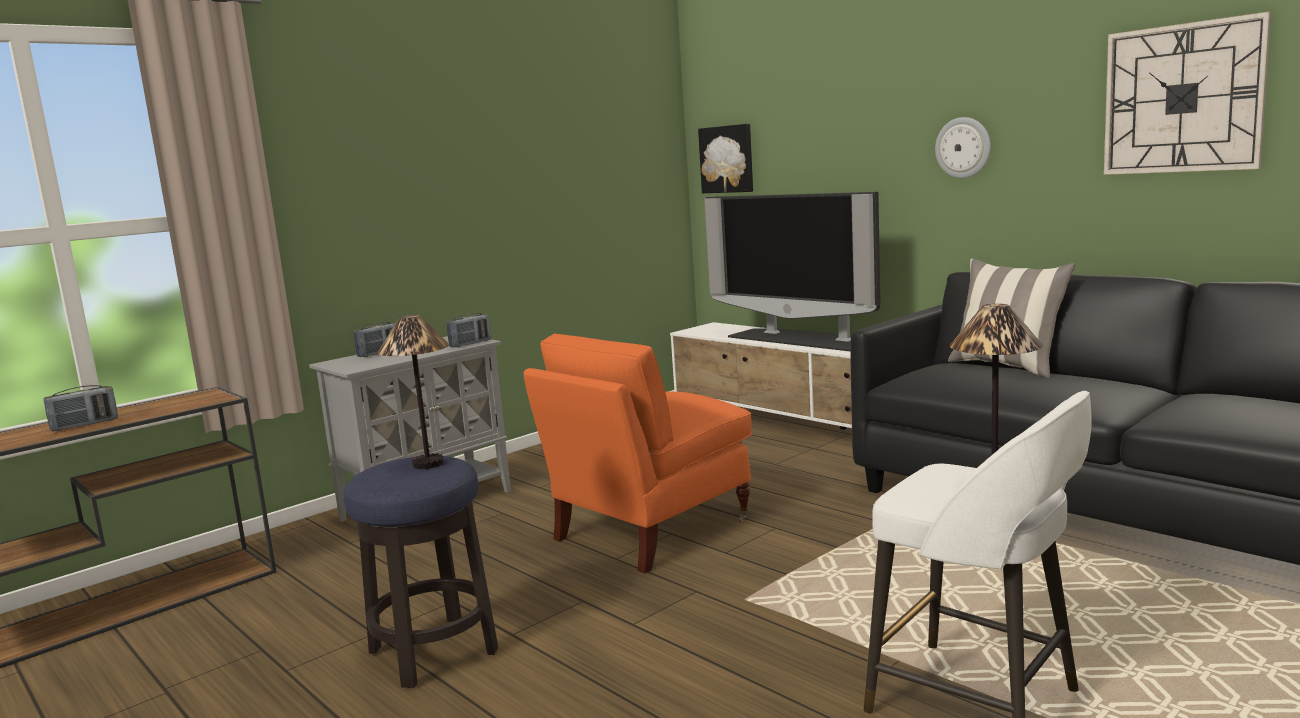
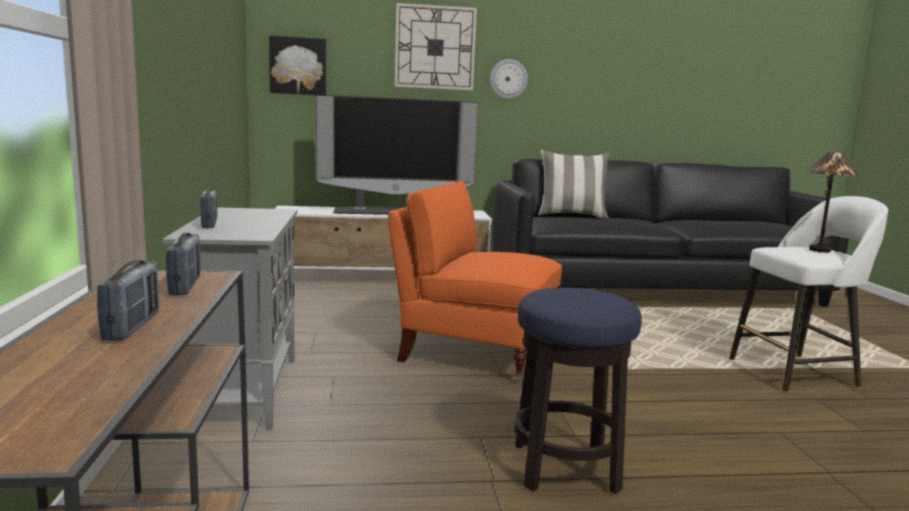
camera: 55 degrees left, 0 degrees up
table lamp [377,315,450,469] -> none
radio [447,313,491,347] -> radio moved to [166,233,201,295]
orange armchair [524,334,752,574] -> orange armchair turned 120 degrees clockwise [388,181,562,382]
wall clock [1104,12,1271,175] -> wall clock moved to [395,3,477,90]

